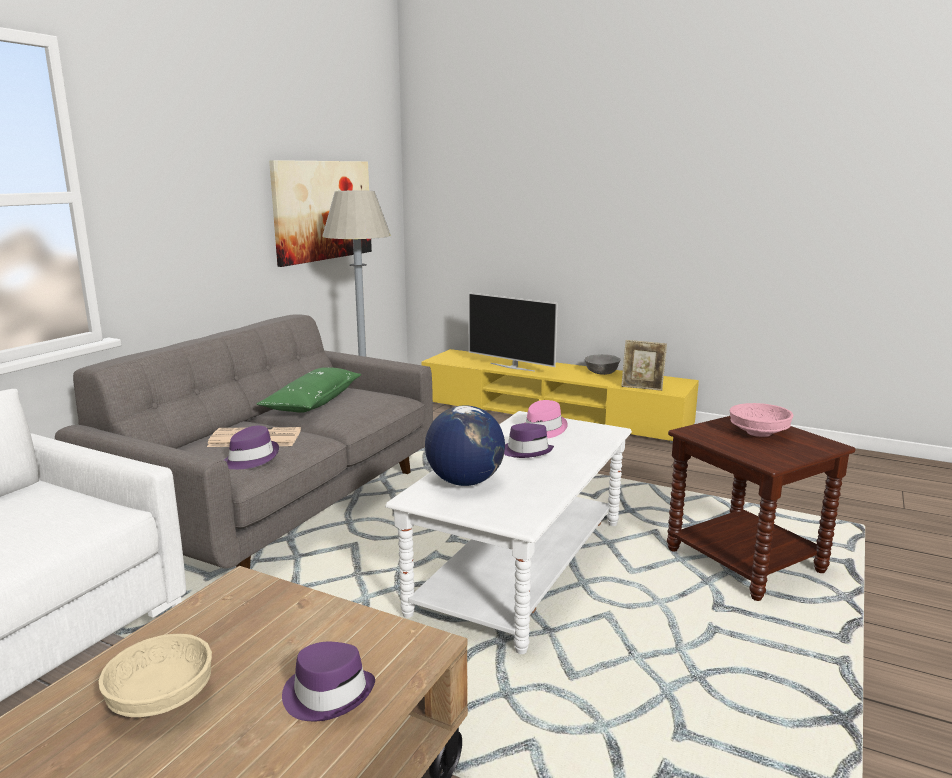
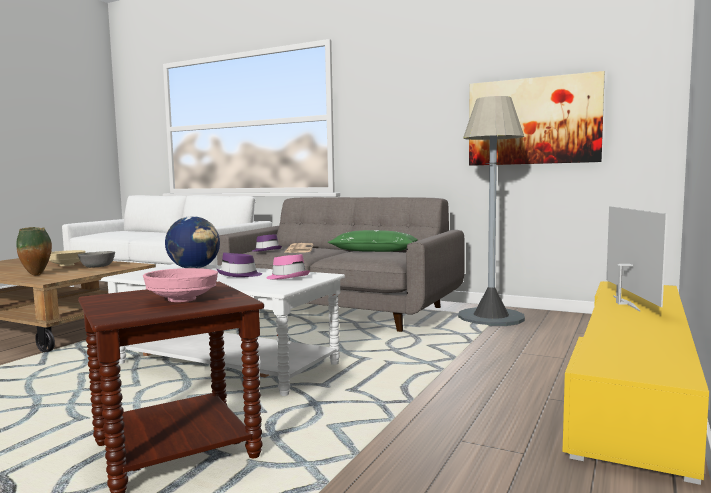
camera: 90 degrees right, 10 degrees down
purple hat [282,642,375,721] -> vase [16,227,52,275]
television [469,293,558,371] -> television turned 150 degrees clockwise [606,206,667,311]
grey bowl [585,354,620,375] -> grey bowl moved to [78,251,115,268]
picture frame [621,340,667,391] -> none

